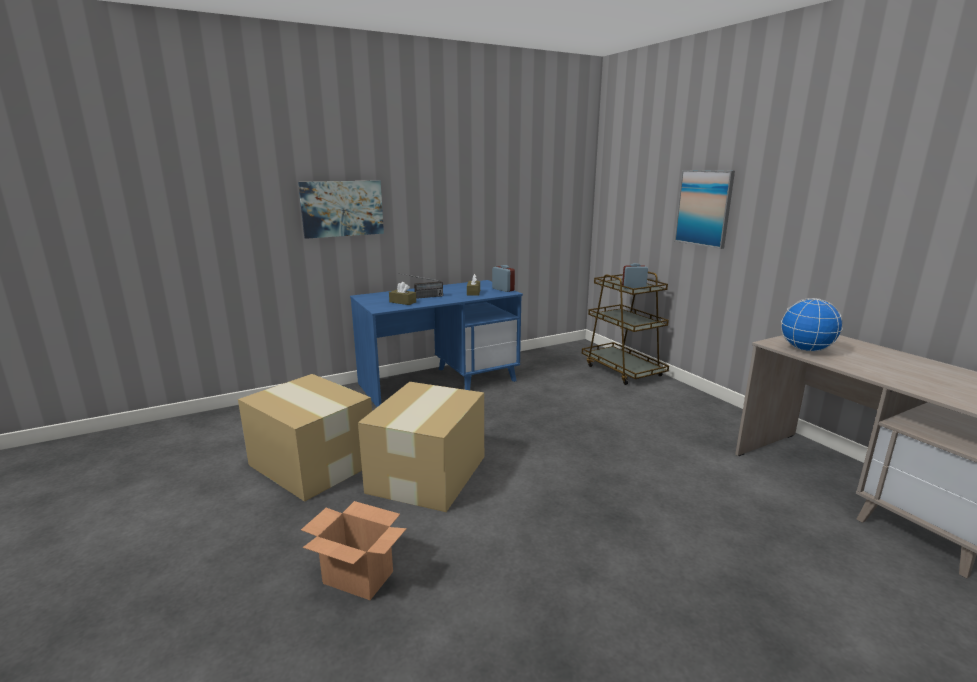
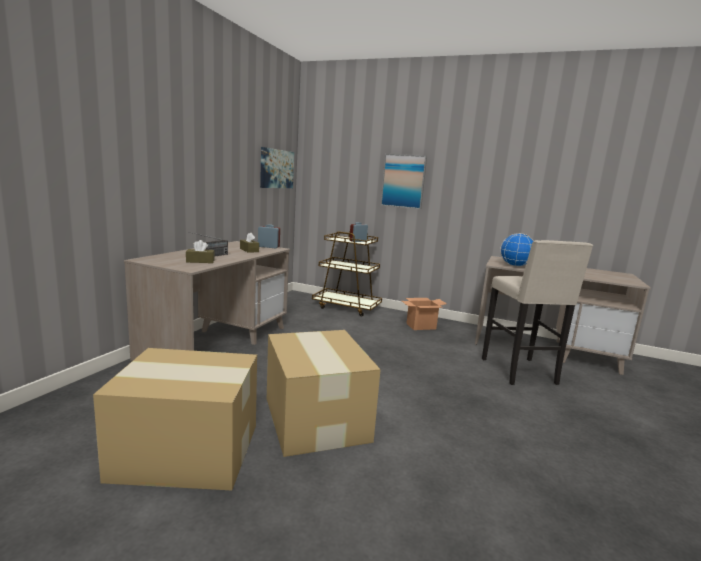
camera: 40 degrees left, 5 degrees down
picture [298,180,384,239] -> picture moved to [260,147,294,188]
cardboard box [301,501,407,600] -> cardboard box moved to [402,298,447,330]
blue desk [350,280,523,407] -> beige desk [124,241,290,361]
none -> beige stool [482,240,593,385]

